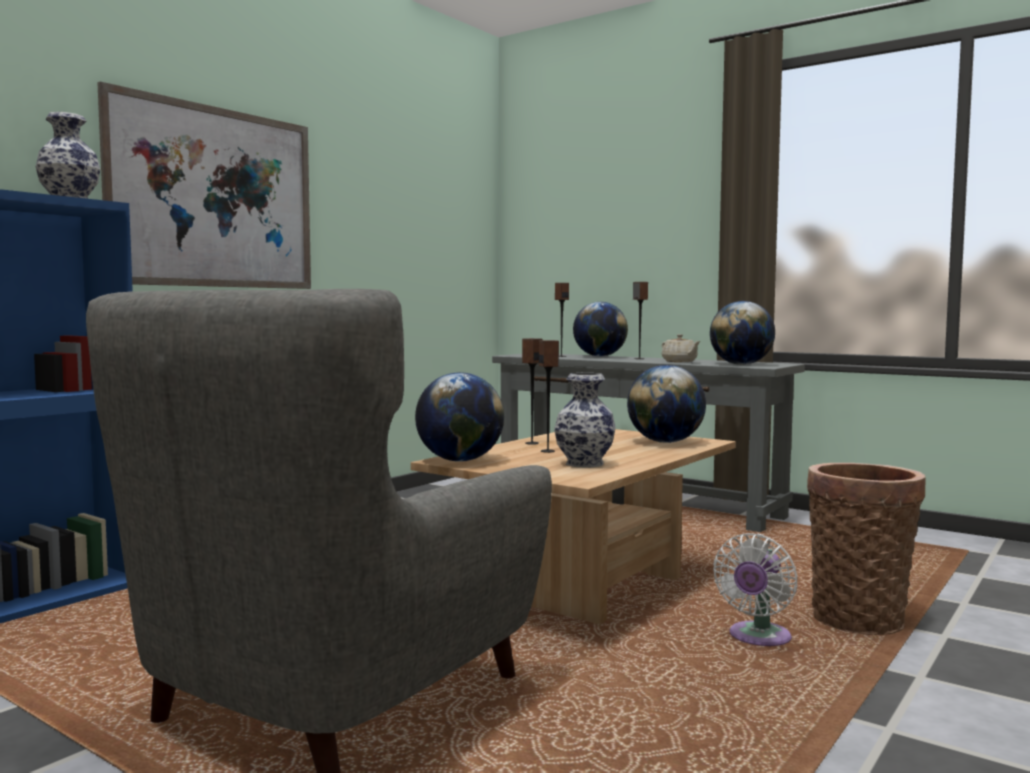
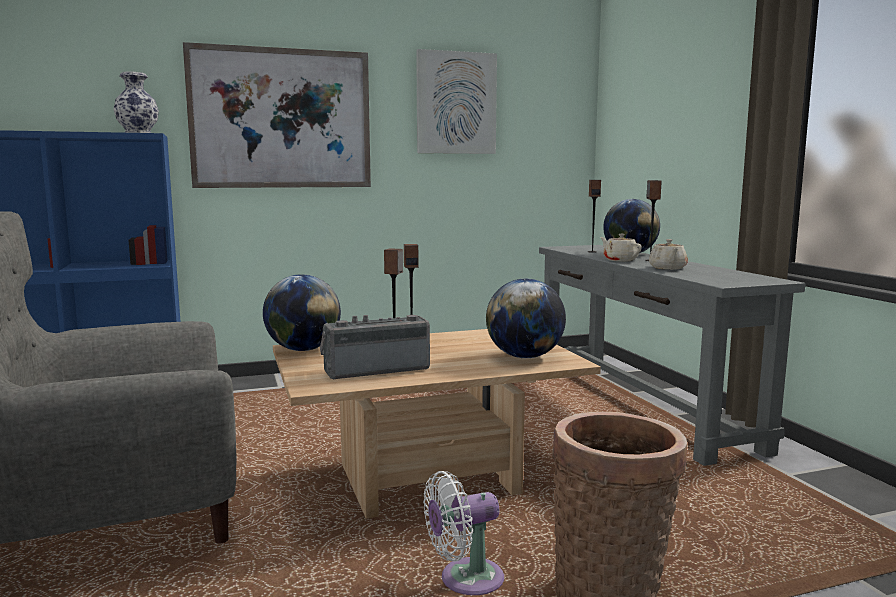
camera: 35 degrees right, 5 degrees up
vase [554,373,616,468] -> radio [320,315,430,380]
globe [710,301,775,365] -> none
none -> picture [416,49,497,154]
none -> beige teapot [600,234,642,262]

